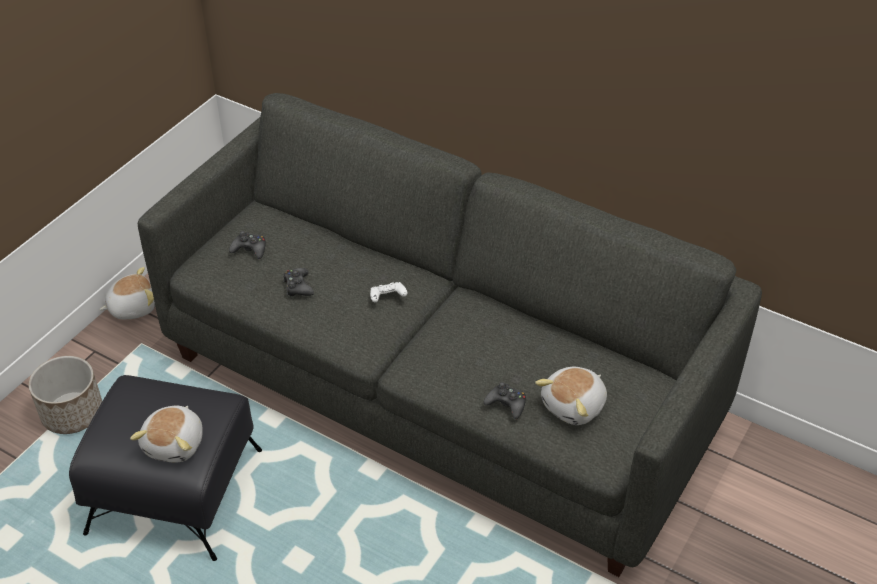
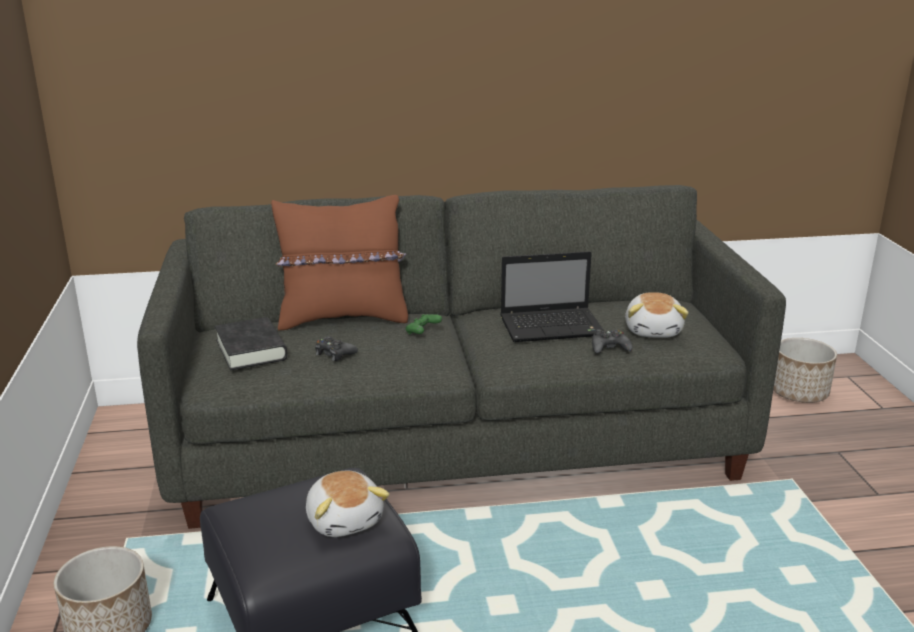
camera: 40 degrees left, 20 degrees down
plush toy [99,267,155,319] -> none
black game controller [229,231,266,259] -> black book [215,317,287,370]
white game controller [370,282,407,302] -> green game controller [406,314,442,335]
none -> brown pillow [271,195,408,331]
none -> laptop [500,251,604,342]
none -> planter [773,338,837,403]

